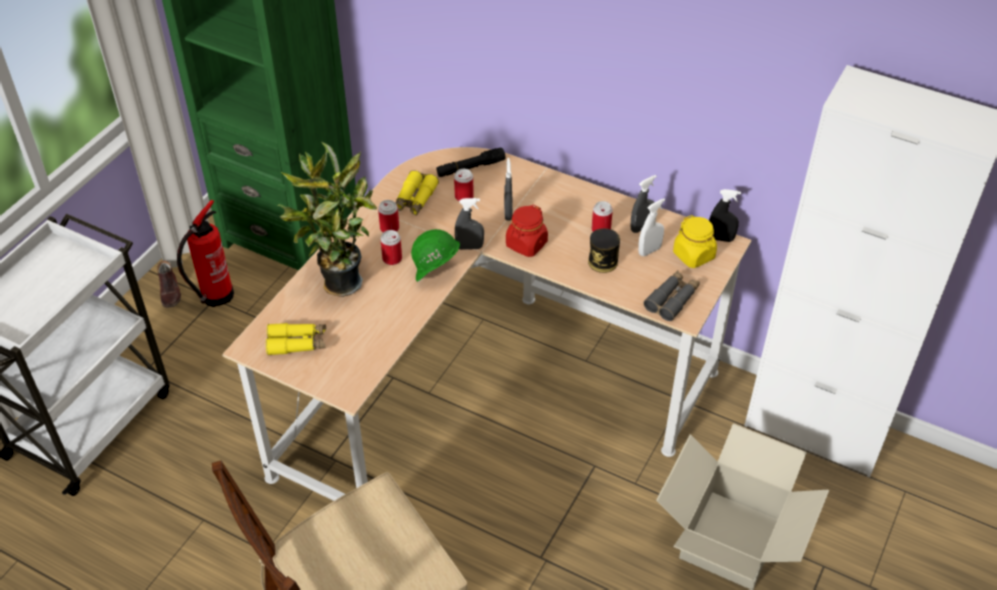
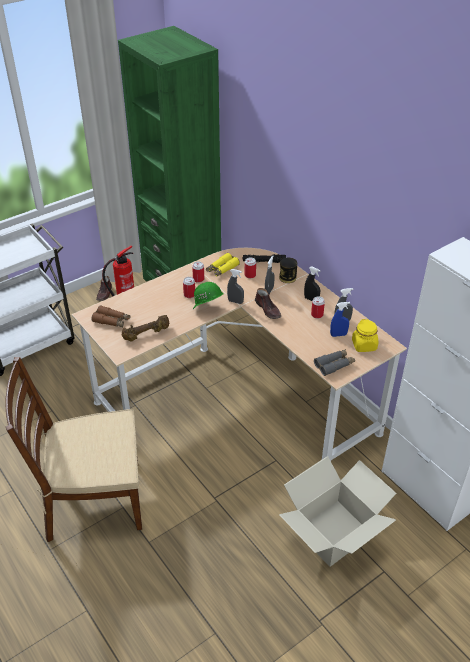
camera: 25 degrees right, 5 degrees down
yellow binoculars [266,323,326,356] -> brown binoculars [91,305,130,327]
potted plant [278,142,377,297] -> none
red jar [506,205,548,257] -> brown shoe [255,288,281,319]
can [588,228,620,273] -> can moved to [279,257,297,283]
white spray bottle [638,198,665,256] -> blue spray bottle [330,302,350,337]
black spray bottle [709,189,741,242] -> black spray bottle moved to [304,267,321,301]
none -> brown dumbbell [122,315,169,342]

